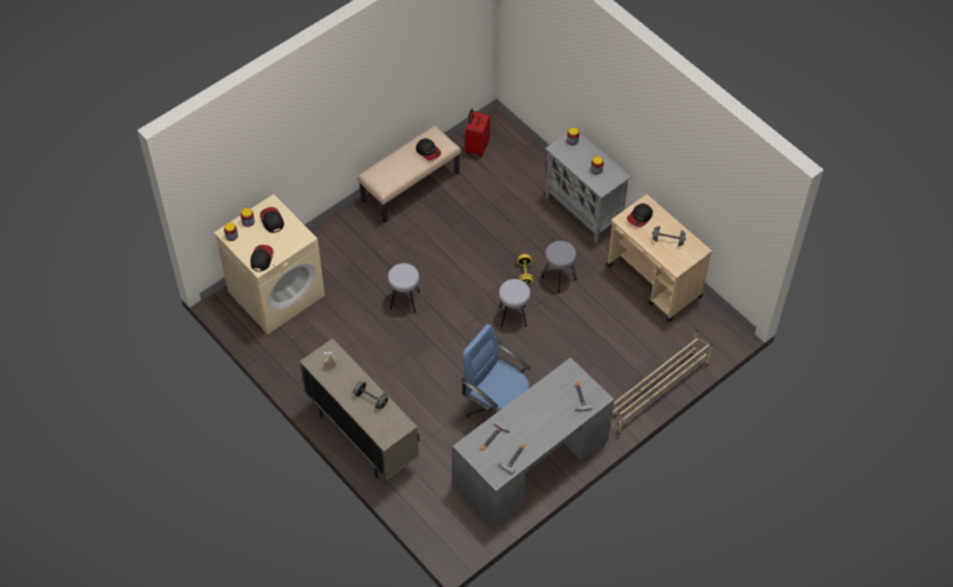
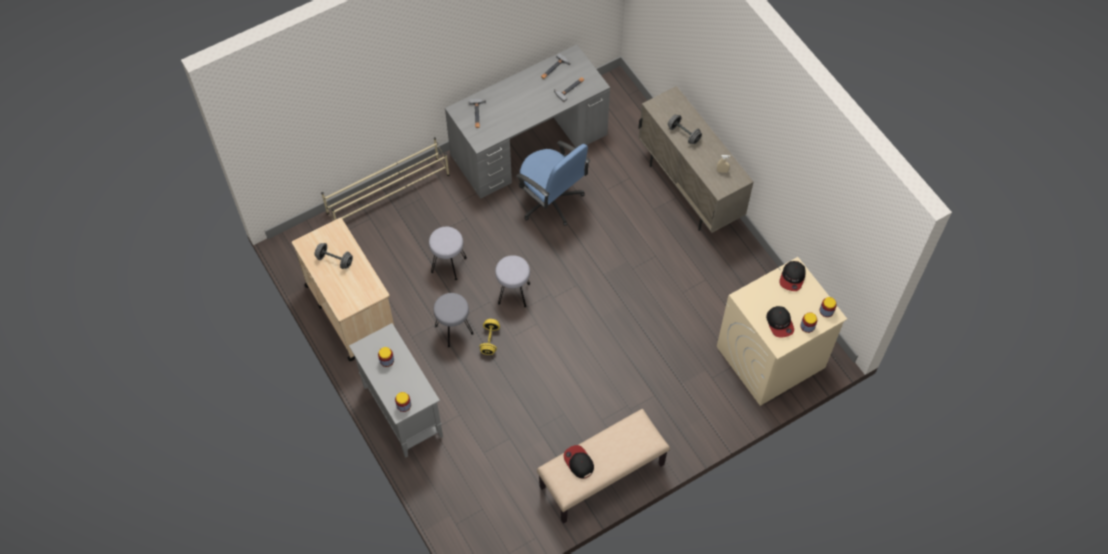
camera: 170 degrees left, 5 degrees up
grey stool [388,263,420,313] -> grey stool moved to [429,226,467,280]
red suitcase [465,108,490,157] -> none
cap [627,203,653,227] -> none

